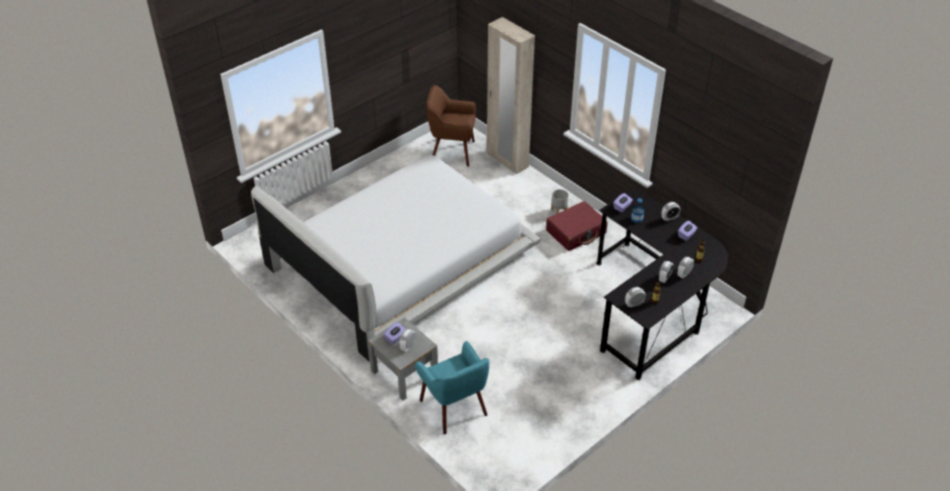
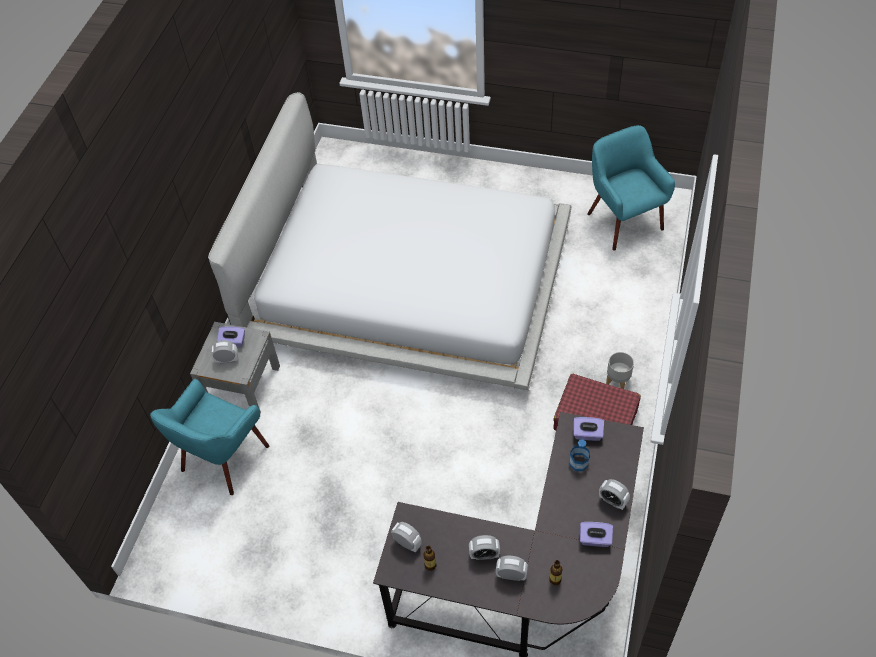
camera: 60 degrees right, 10 degrees up
brown armchair [426,85,476,167] -> turquoise armchair [587,125,675,251]
beige wardrobe [487,17,535,174] -> none

